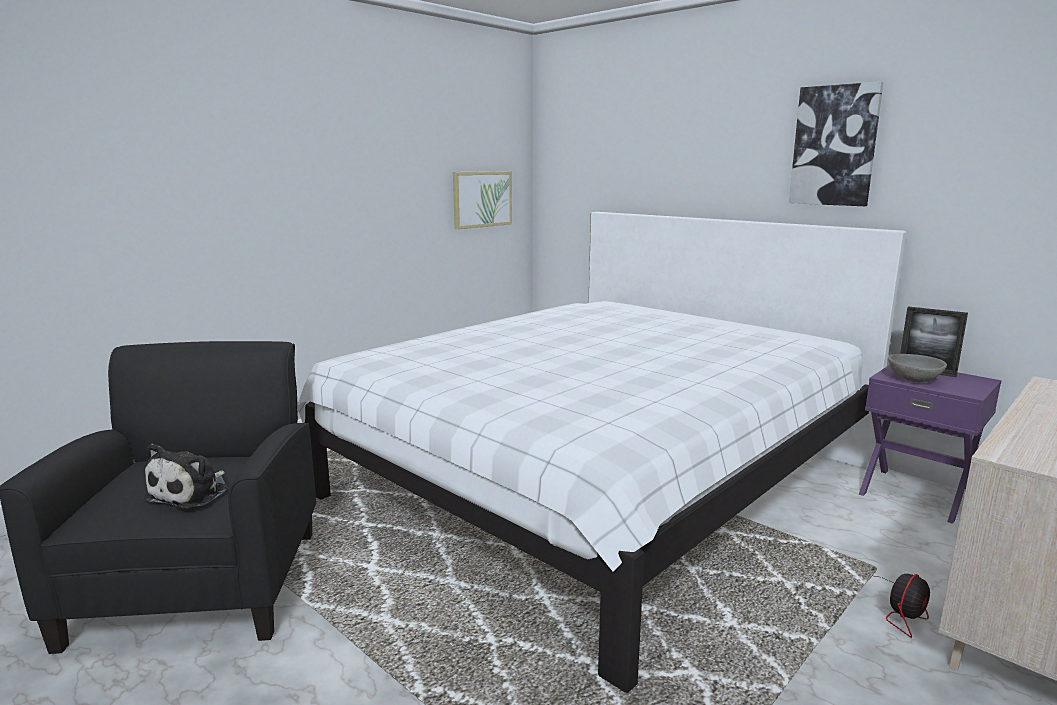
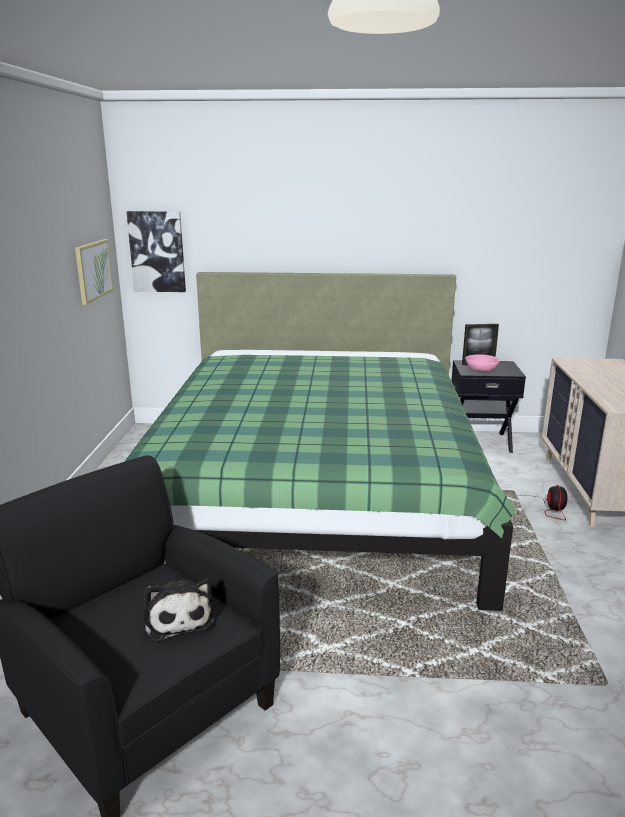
camera: 40 degrees left, 5 degrees up
white bed [297,212,907,693] -> green bed [124,272,516,611]
picture [789,82,884,206] -> picture moved to [127,211,186,292]
purple nightstand [859,365,1002,524] -> black nightstand [451,360,526,453]
grey bowl [888,354,947,382] -> pink bowl [465,354,499,373]

